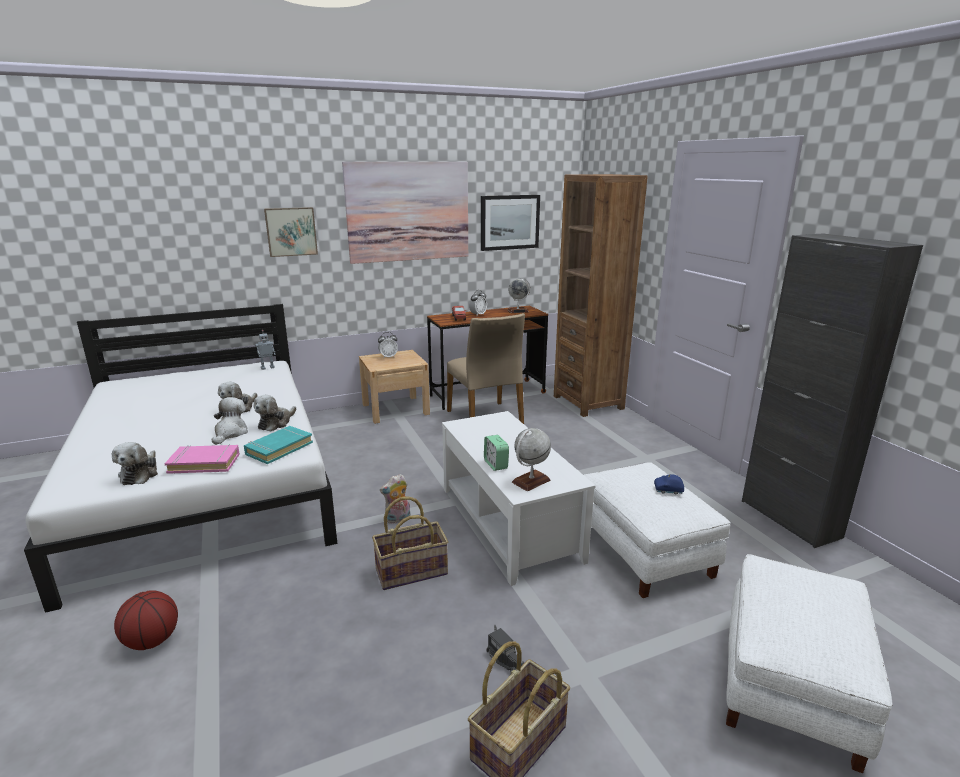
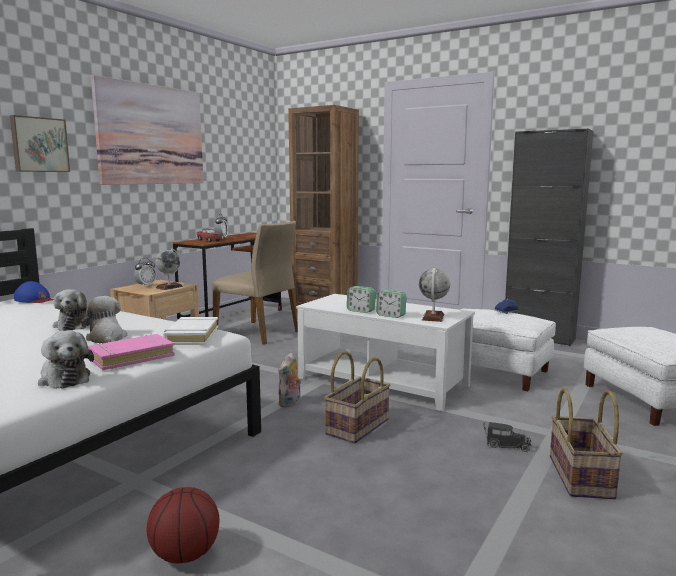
camera: 35 degrees left, 10 degrees down
turquoise book [244,426,313,464] -> white book [163,317,218,345]
plush toy [253,395,296,432] -> none
toy robot [255,330,276,370] -> blue cap [14,281,54,303]
picture [481,195,540,251] -> none
globe [507,278,530,313] -> globe moved to [156,248,183,290]
none -> alarm clock [347,286,375,313]

